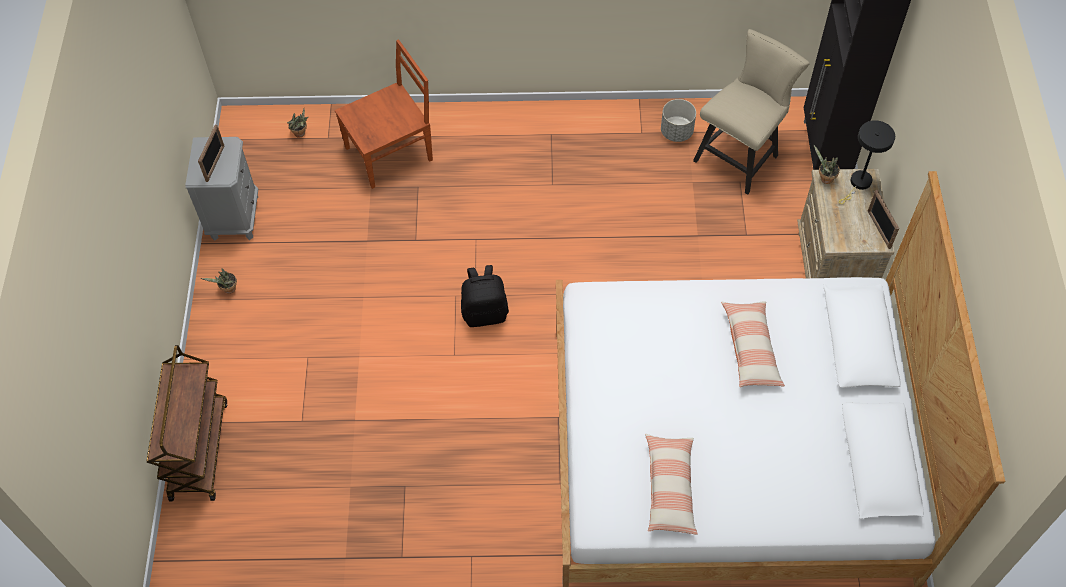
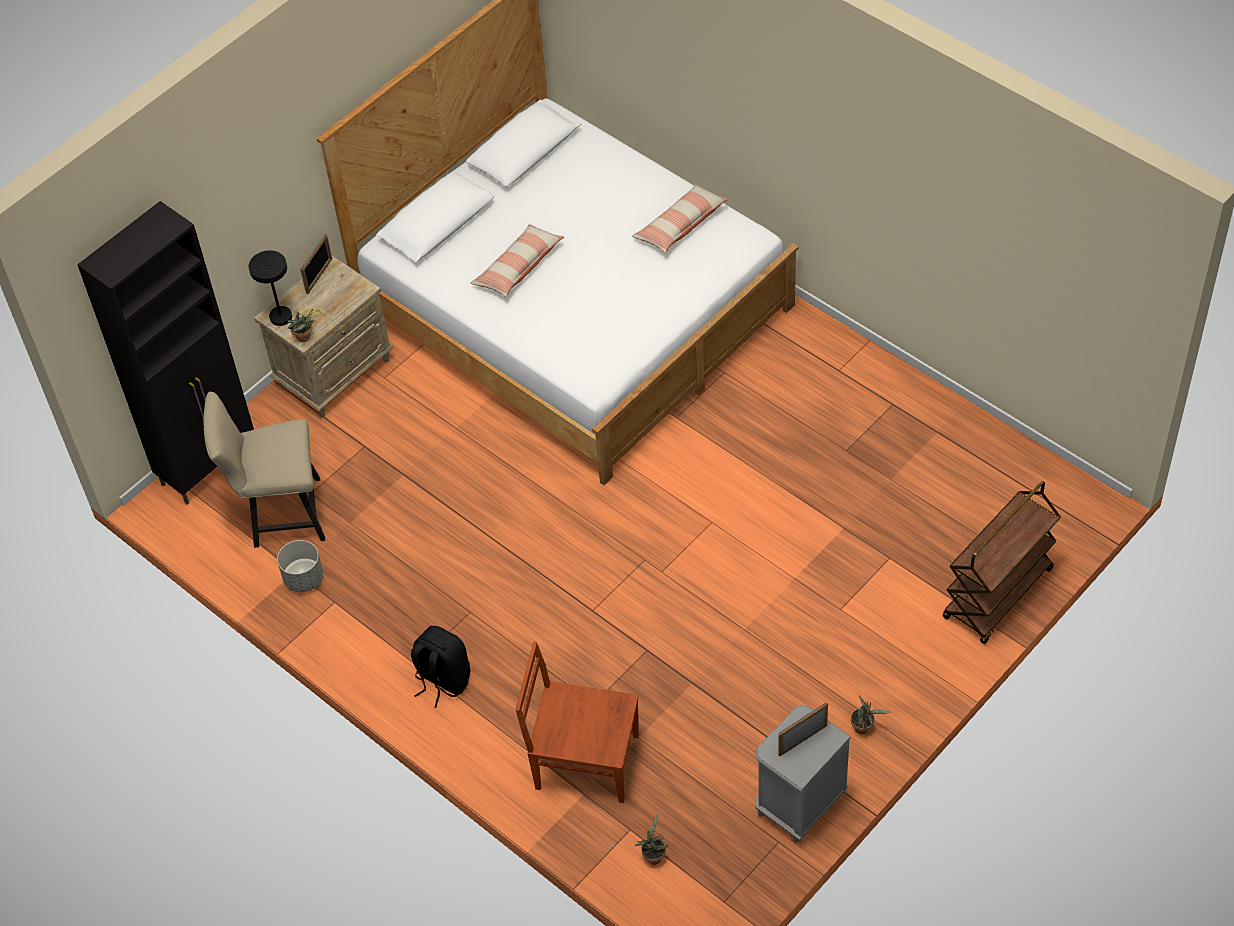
camera: 135 degrees left, 5 degrees down
black backpack [461,265,509,327] -> black backpack moved to [411,626,470,708]

